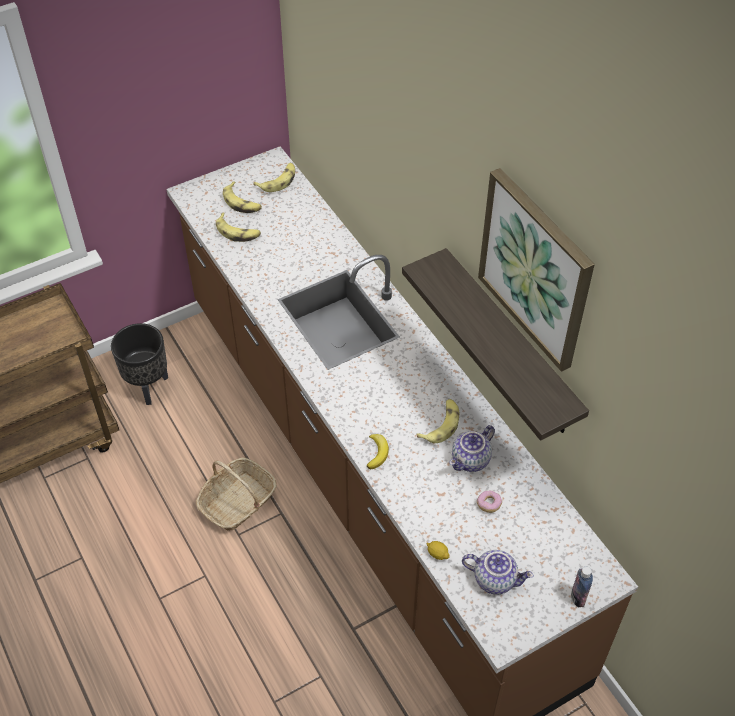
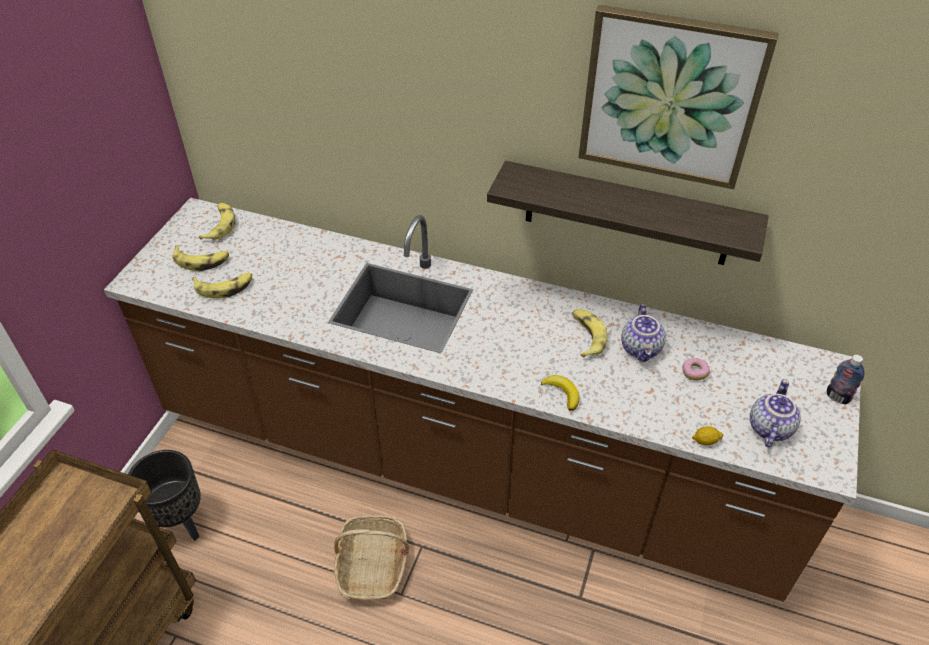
camera: 40 degrees left, 5 degrees down
teapot [462,550,534,595] -> teapot turned 45 degrees counterclockwise [750,379,801,447]

